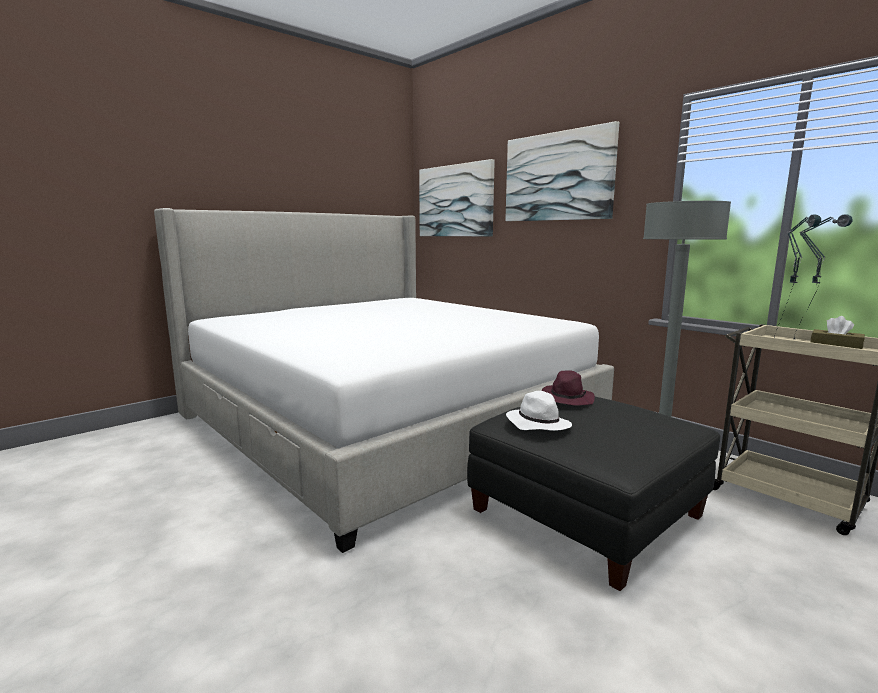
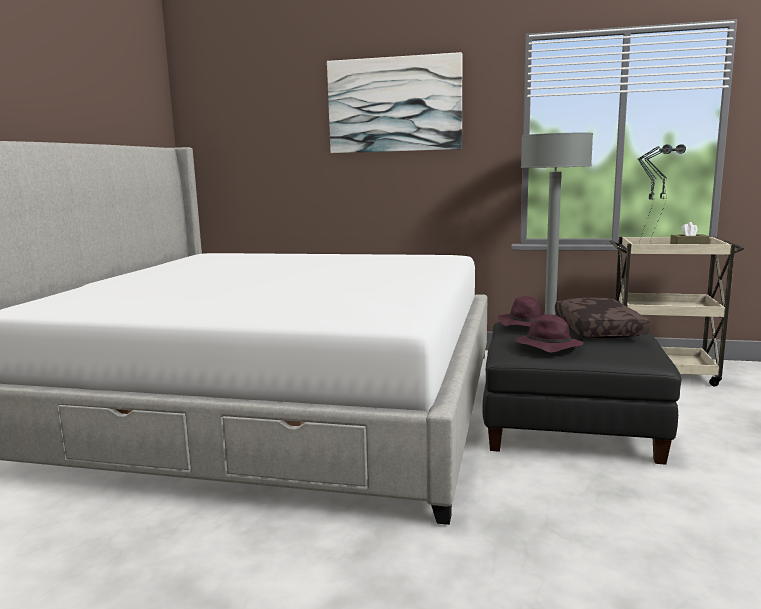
camera: 35 degrees left, 0 degrees up
picture [419,159,495,236] -> none
white hat [506,391,572,431] -> purple hat [515,314,584,353]
none -> brown pillow [555,298,650,338]

